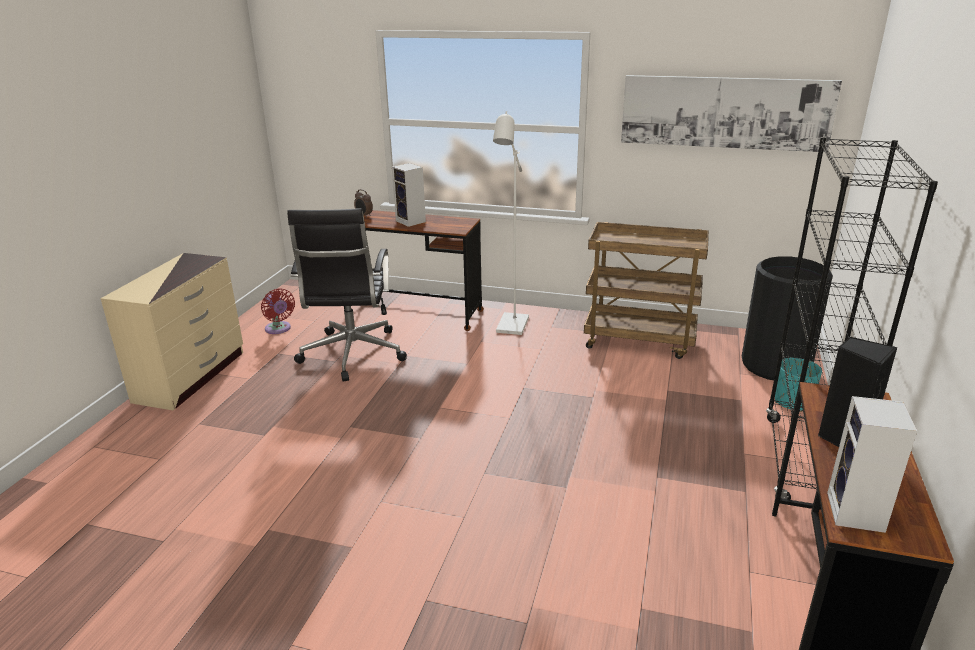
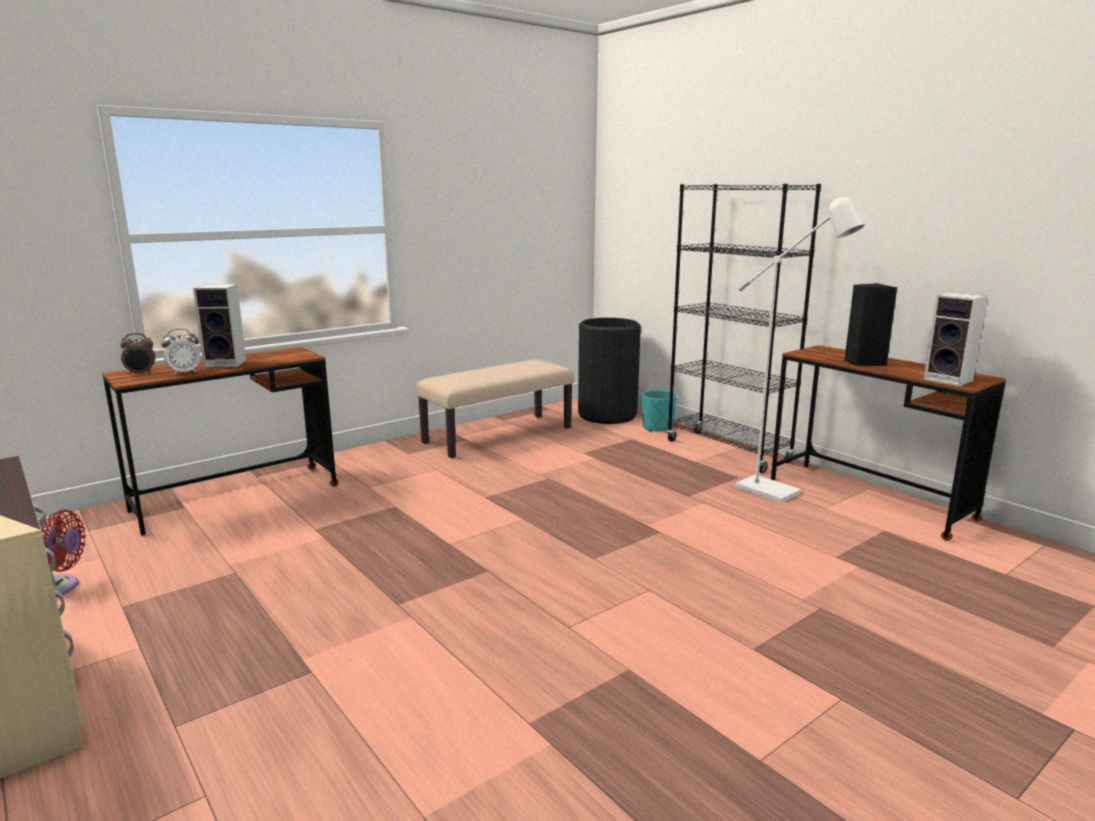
camera: 55 degrees left, 10 degrees down
black office chair [287,208,407,382] -> none
white floor lamp [493,111,529,335] -> white floor lamp moved to [735,195,865,503]
brown cart [584,222,709,359] -> beige bench [416,360,574,458]
picture [621,75,842,152] -> none
none -> alarm clock [161,329,200,375]

